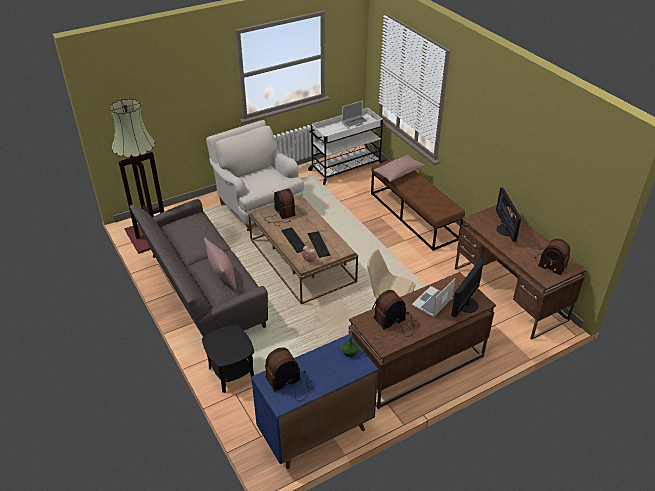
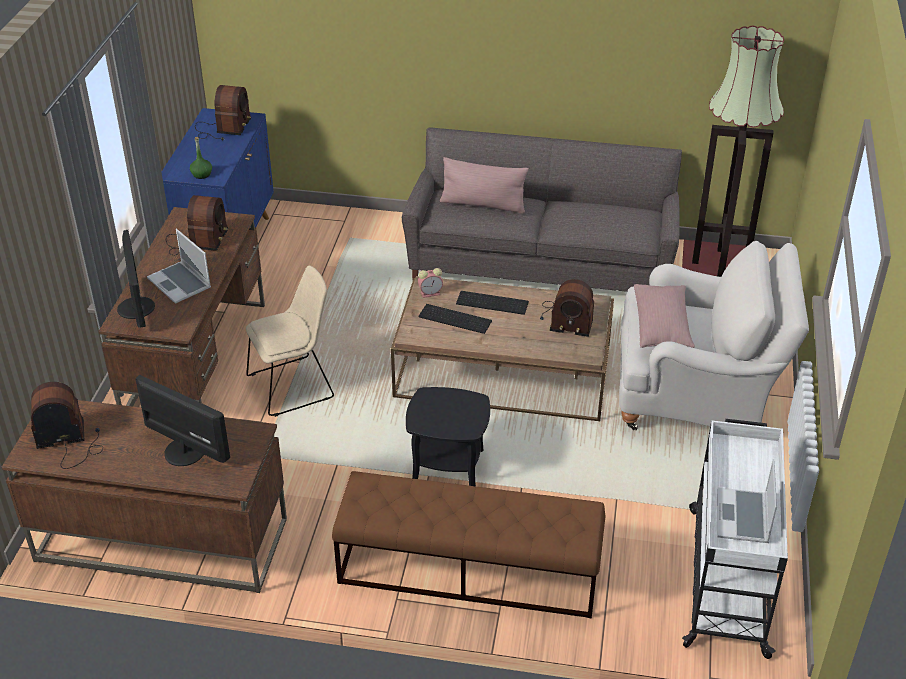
camera: 130 degrees right, 0 degrees up
black side table [202,324,254,393] -> black side table moved to [406,387,490,487]
pink pillow [374,155,425,182] -> pink pillow moved to [634,284,695,348]
laptop [412,278,455,317] -> laptop turned 150 degrees clockwise [147,229,211,304]

